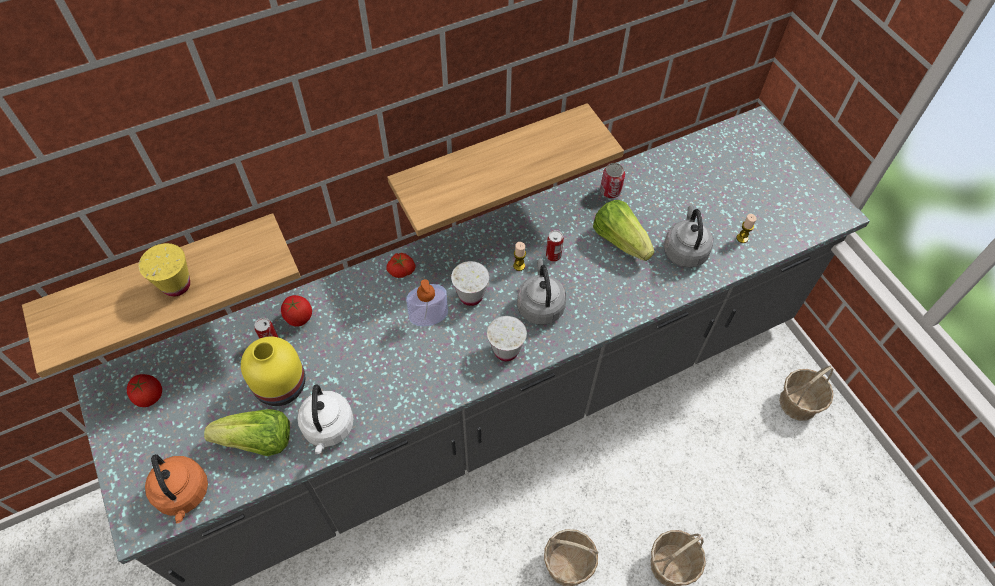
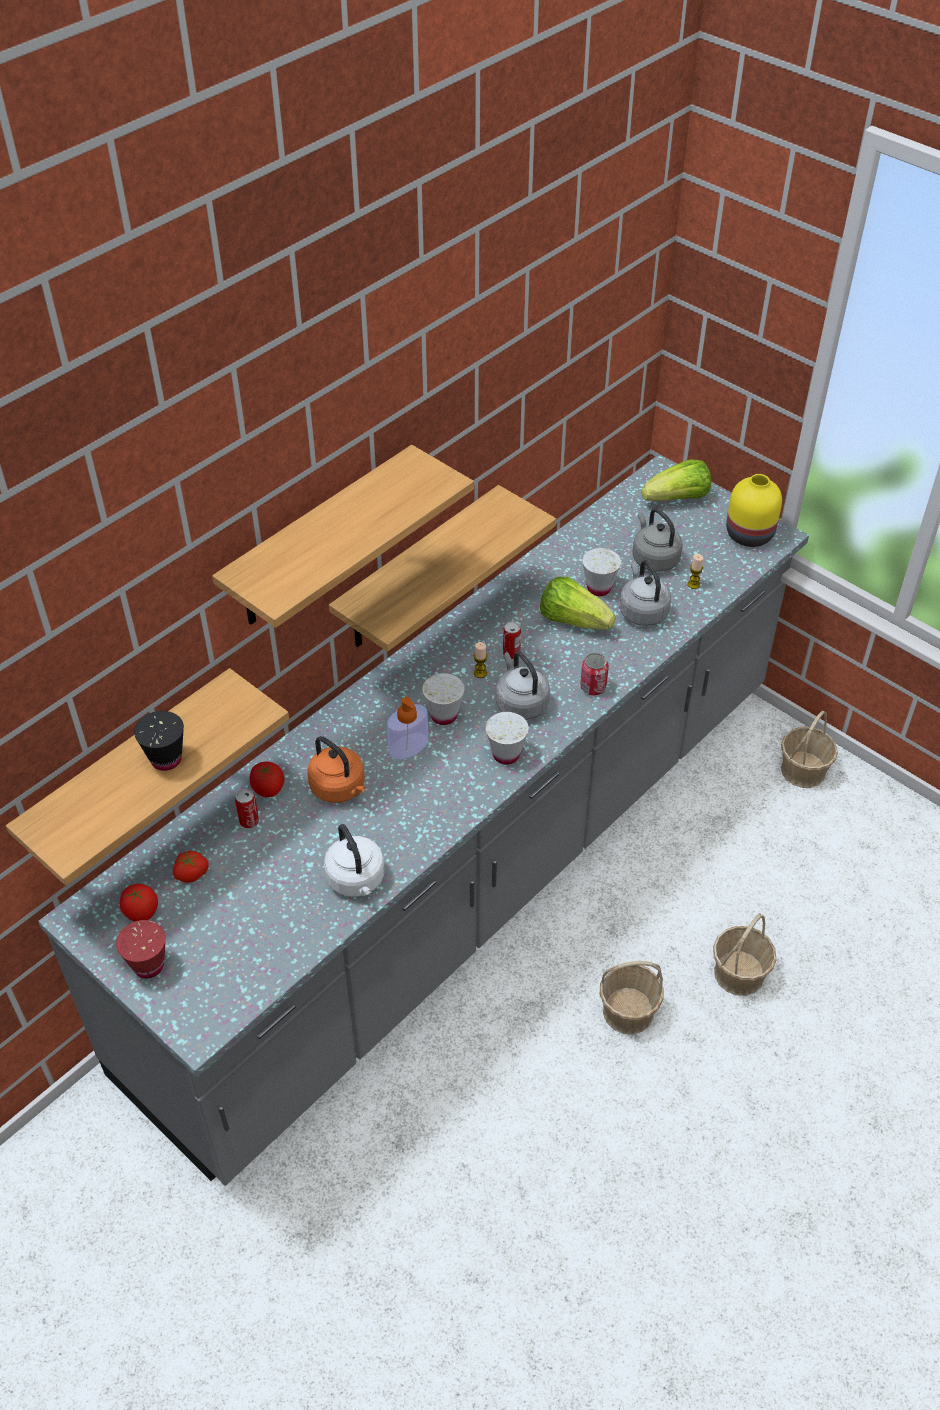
camera: 20 degrees left, 10 degrees down
yellow cup [139,243,190,297] -> black cup [134,711,184,771]
orange kettle [145,454,208,523] -> orange kettle moved to [307,736,366,803]
lettuce [204,409,290,456] -> lettuce moved to [642,459,711,501]
yellow vase [241,337,305,406] -> yellow vase moved to [726,474,782,547]
tomato [387,253,416,278] -> tomato moved to [173,851,209,883]
can [600,163,625,198] -> can moved to [580,653,609,696]
none -> red cup [116,920,166,978]
none -> shelf [212,445,474,628]
none -> white cup [582,548,621,596]
none -> grey kettle [632,508,683,572]

